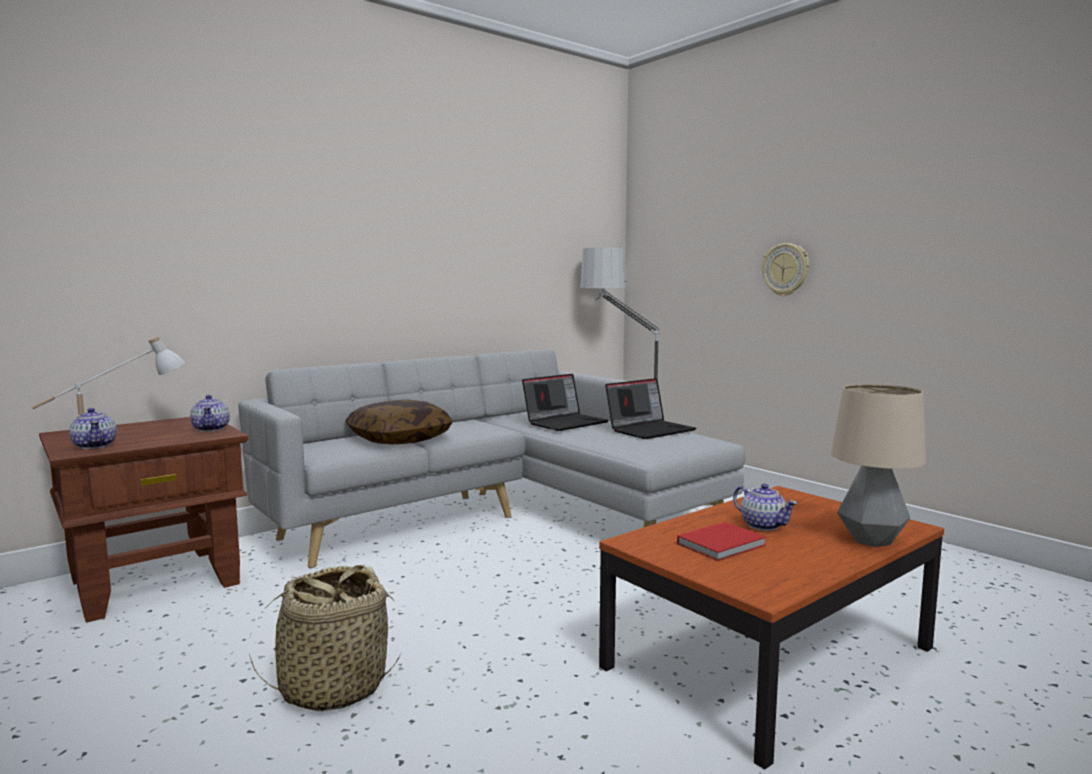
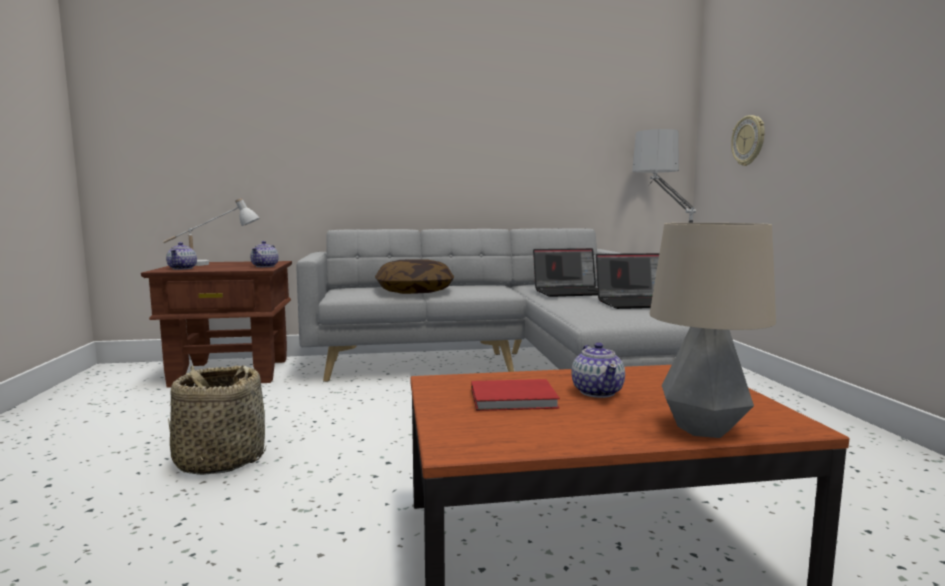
camera: 30 degrees right, 0 degrees up
wall clock [762,243,809,296] -> wall clock moved to [731,115,765,166]

